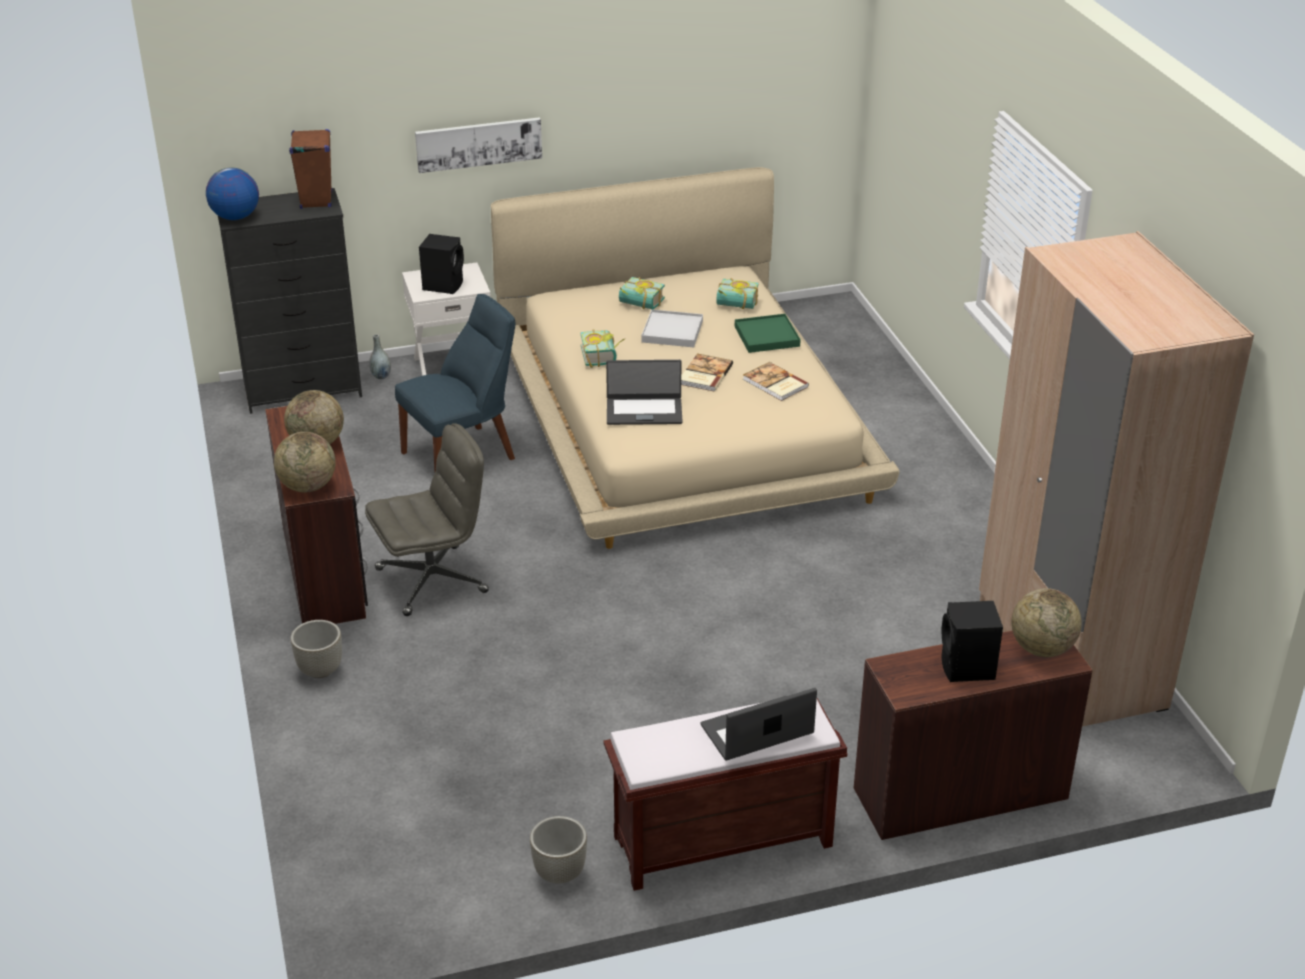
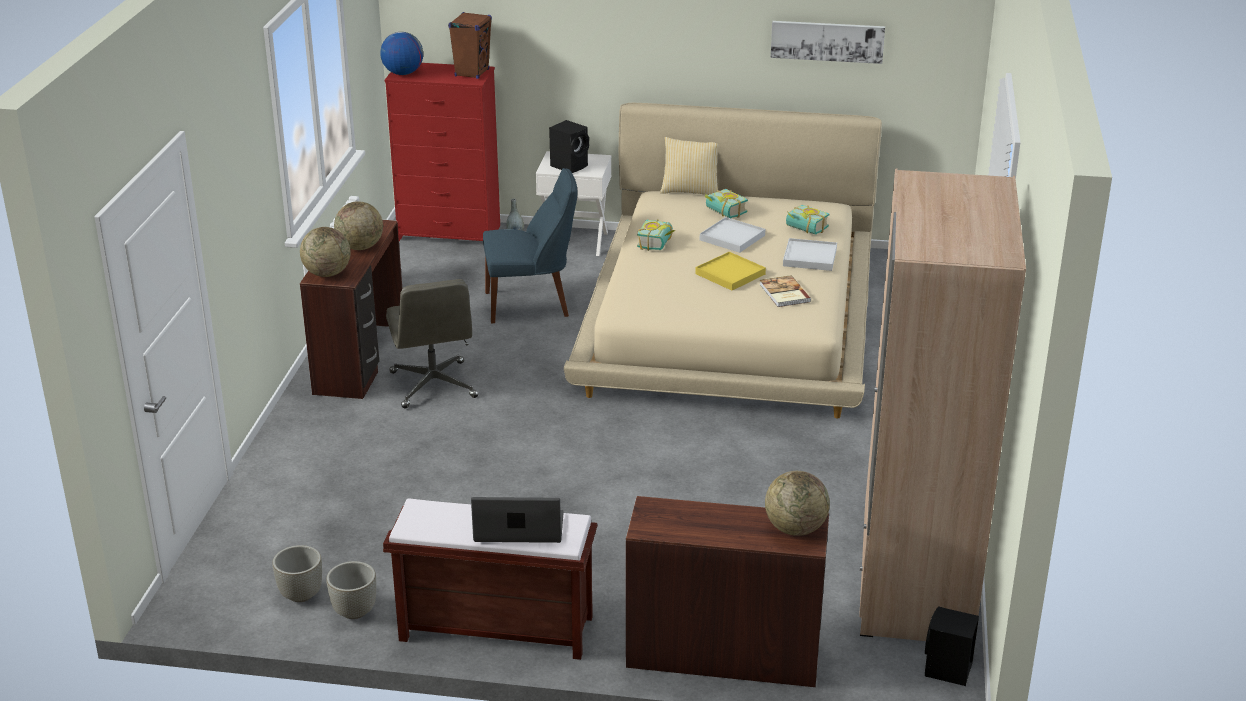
camera: 25 degrees right, 5 degrees down
black dresser [218,188,362,414] -> red dresser [385,63,500,241]
grey planter [290,620,342,678] -> grey planter moved to [272,545,322,602]
grey office chair [365,423,489,616] -> grey office chair turned 75 degrees clockwise [386,279,478,408]
picture [415,117,542,173] -> picture moved to [771,21,885,64]
laptop [606,360,683,425] -> none
book [681,353,733,391] -> yellow tray [695,252,766,291]
green tray [735,314,801,353] -> white tray [783,238,837,271]
black speaker [942,601,1003,682] -> black speaker moved to [925,606,979,686]
none -> pillow [660,137,718,195]

